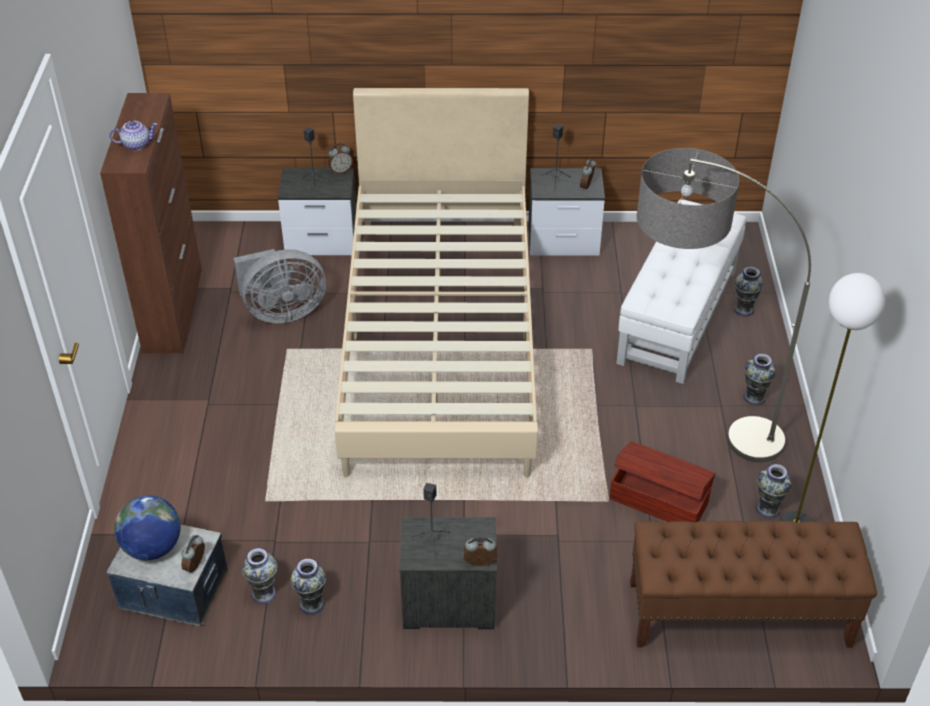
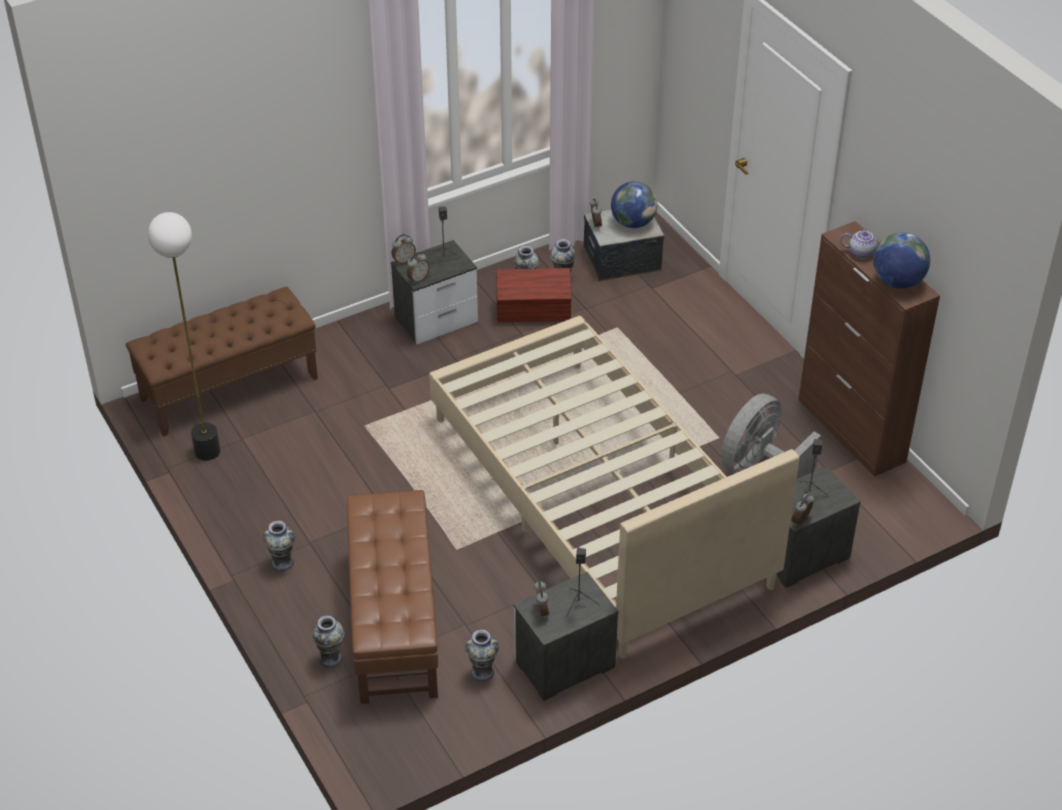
camera: 150 degrees right, 0 degrees up
teapot [109,121,158,151] -> teapot turned 120 degrees counterclockwise [840,231,883,259]
brown storage box [609,441,715,522] -> brown storage box moved to [496,268,572,322]
white ottoman [616,199,747,384] -> brown ottoman [347,490,438,704]
floor lamp [637,148,811,462] -> none
vase [756,464,791,519] -> vase moved to [466,629,499,682]
none -> alarm clock [407,252,430,284]
none -> globe [873,233,930,289]

